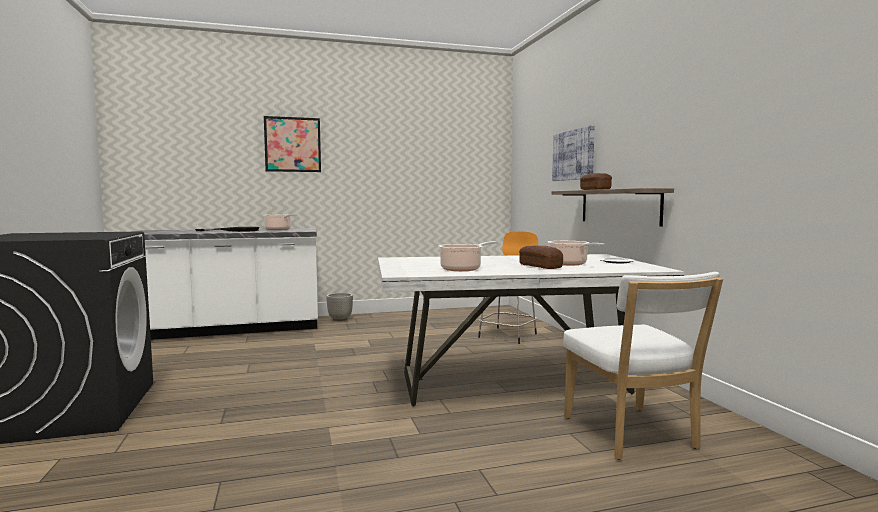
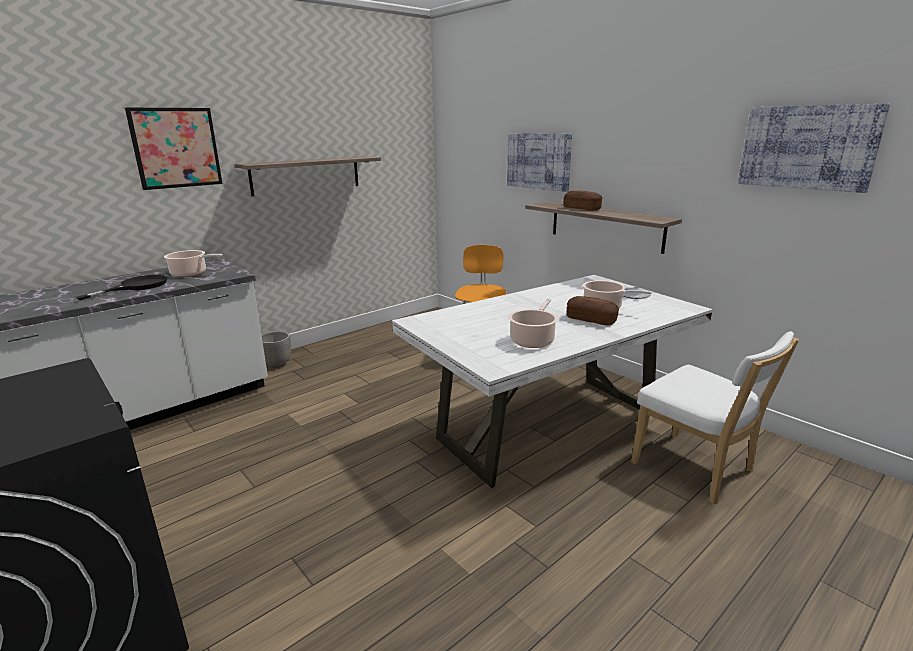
camera: 25 degrees left, 15 degrees up
none -> shelf [234,156,381,196]
none -> picture [738,104,890,193]

